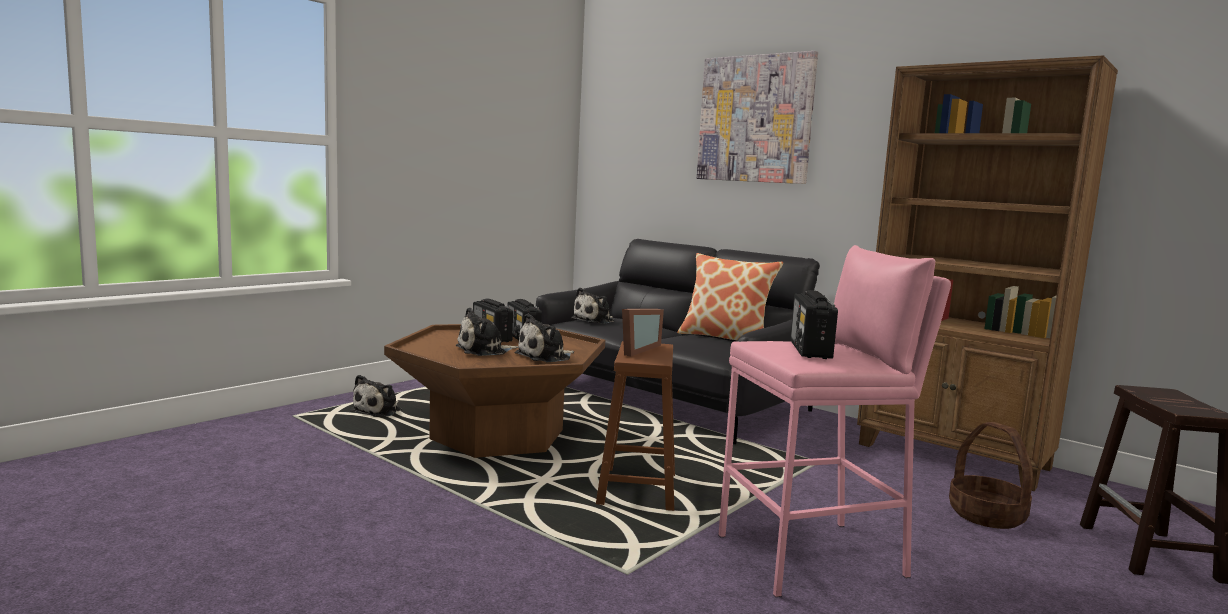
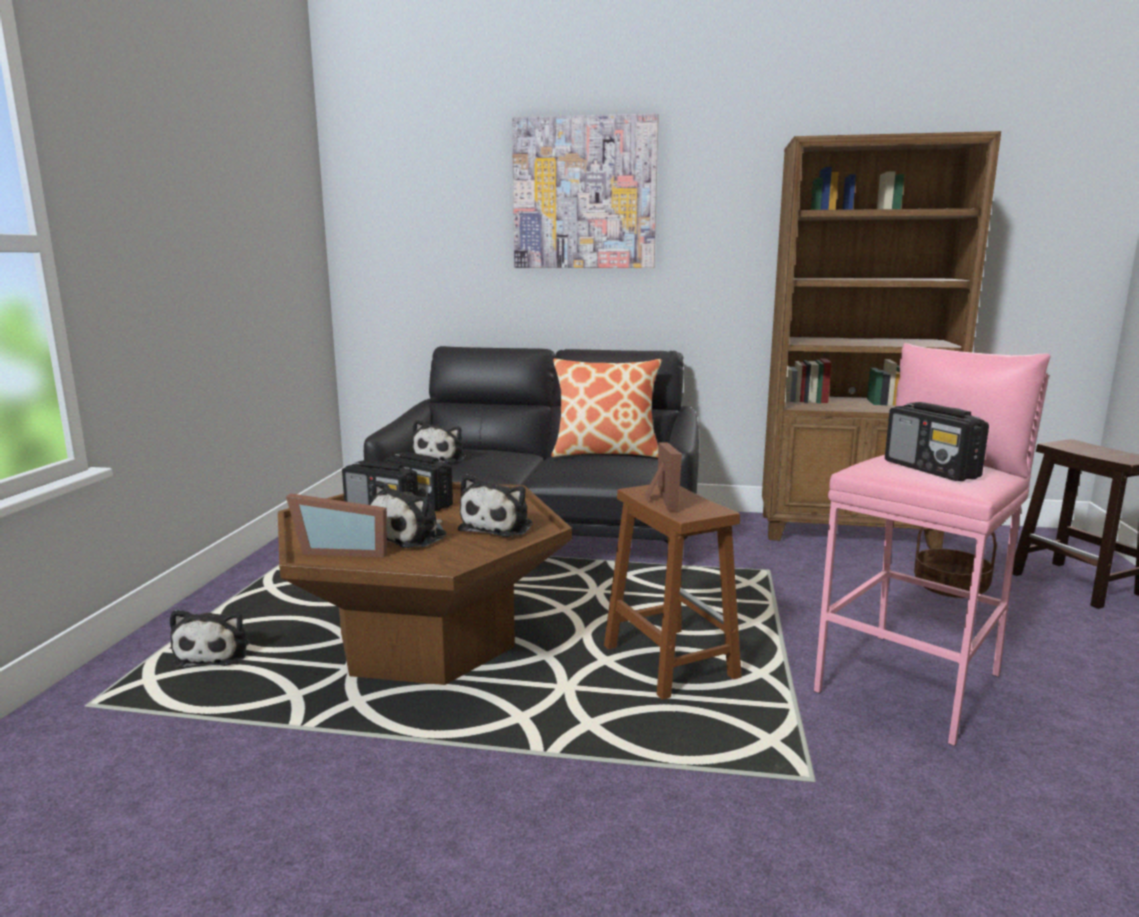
camera: 30 degrees left, 5 degrees up
none -> picture frame [286,493,387,557]

